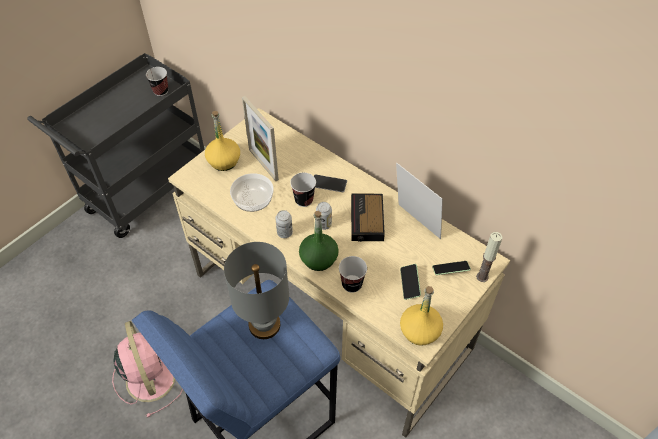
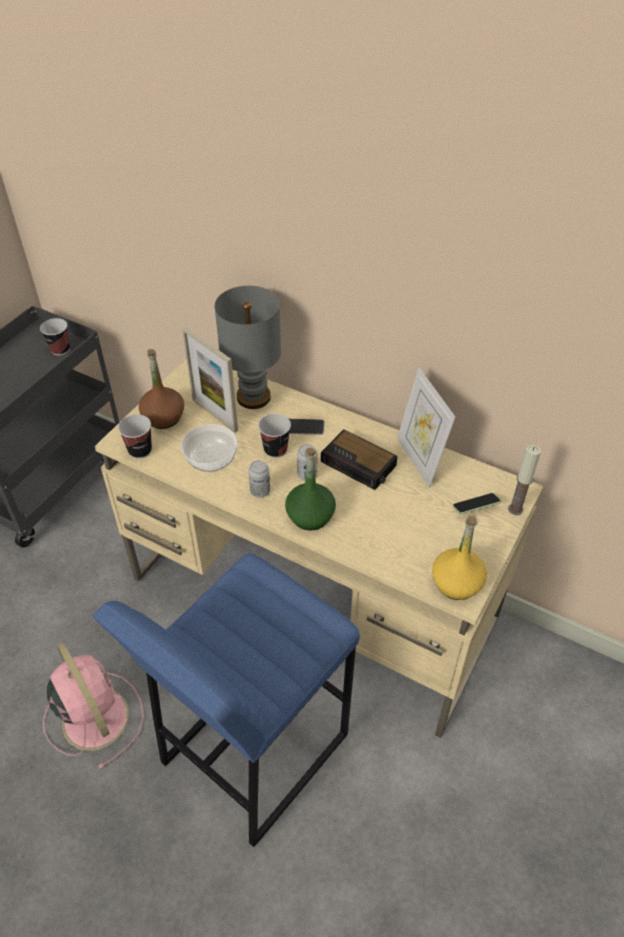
camera: 10 degrees left, 5 degrees down
yellow bottle [205,111,240,171] -> brown bottle [139,349,184,429]
grey table lamp [224,242,289,339] -> grey table lamp moved to [214,286,281,409]
cup [339,256,367,293] -> cup moved to [118,414,152,459]
alarm clock [351,193,385,242] -> alarm clock turned 45 degrees counterclockwise [321,429,398,490]
picture frame [396,163,443,239] -> picture frame turned 150 degrees counterclockwise [397,368,456,488]
phone [400,264,421,300] -> none

